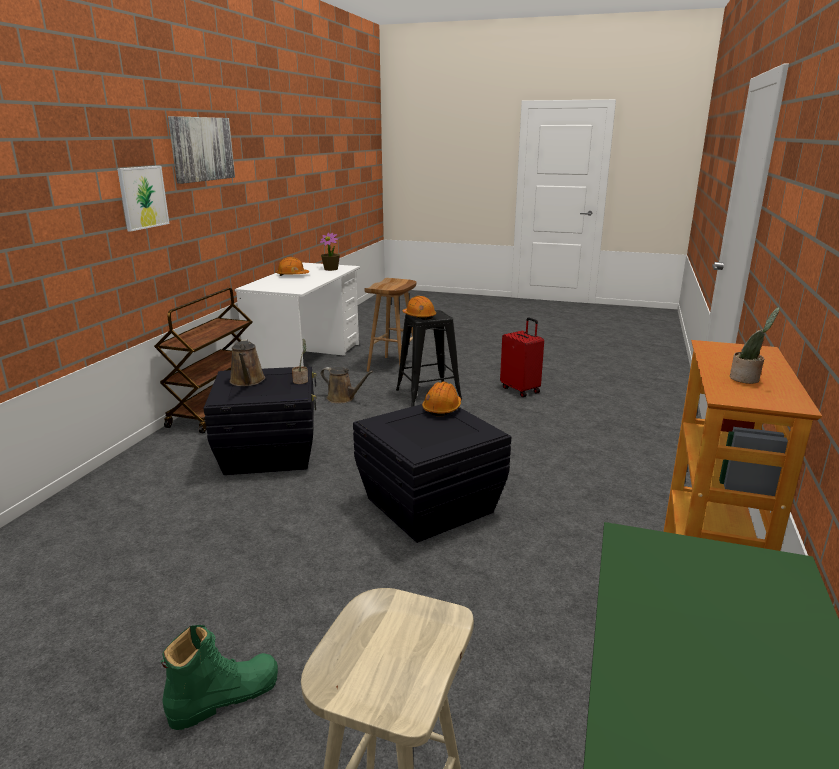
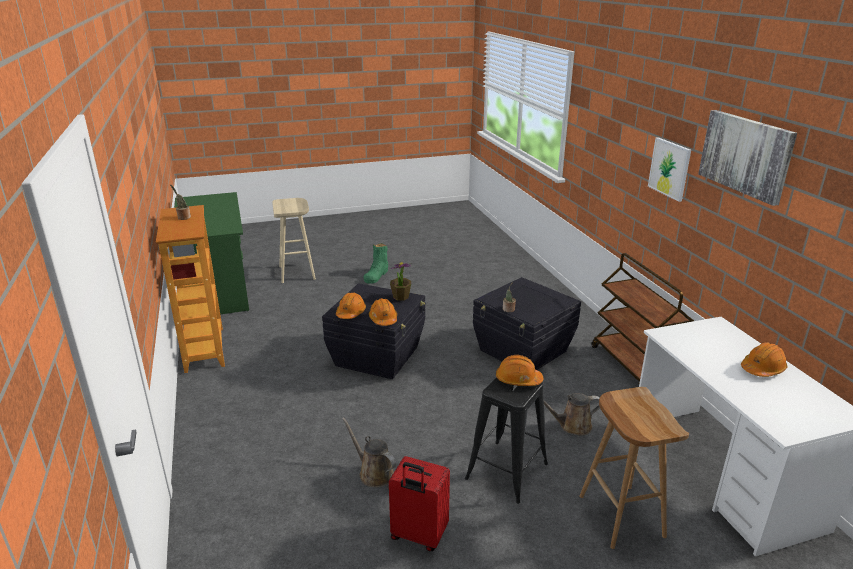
camera: 145 degrees right, 5 degrees up
brown watering can [230,339,265,386] -> brown watering can moved to [342,417,397,487]
potted plant [319,233,340,271] -> potted plant moved to [390,262,411,300]
none -> orange hard hat [336,292,366,319]

